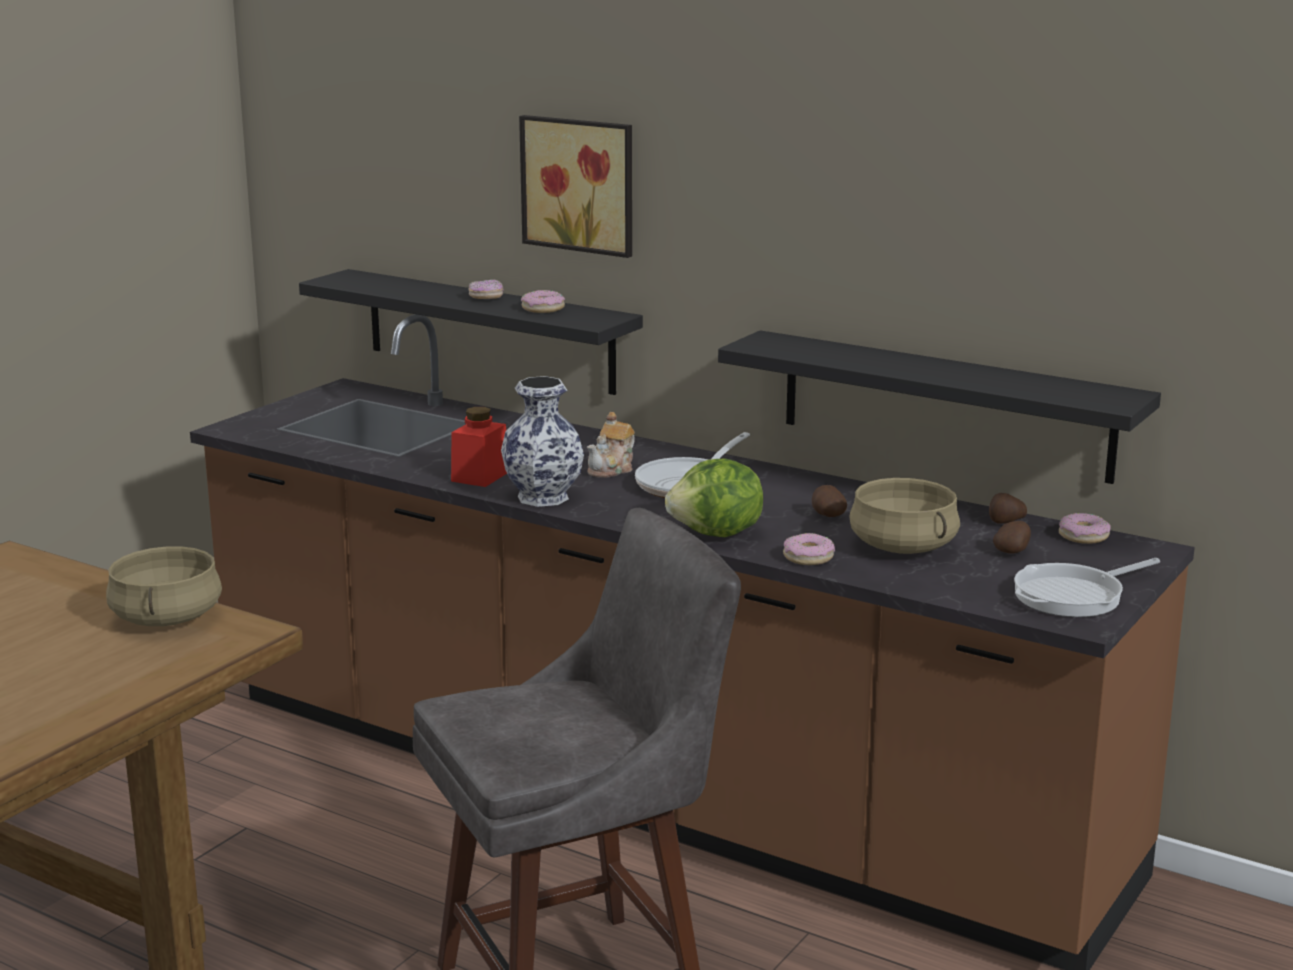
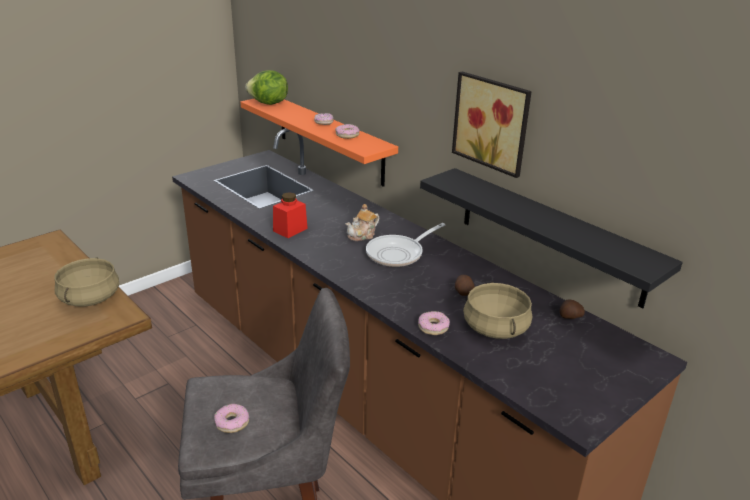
camera: 15 degrees right, 10 degrees up
black shelf [299,269,643,395] -> orange shelf [240,98,398,187]
vase [501,376,584,507] -> none
picture [519,115,632,258] -> picture moved to [452,71,532,178]
lettuce [665,459,763,537] -> lettuce moved to [246,70,288,105]
potato [993,521,1031,554] -> none
frying pan [1014,558,1160,617] -> none
donut [1059,513,1111,544] -> donut moved to [214,404,249,433]

